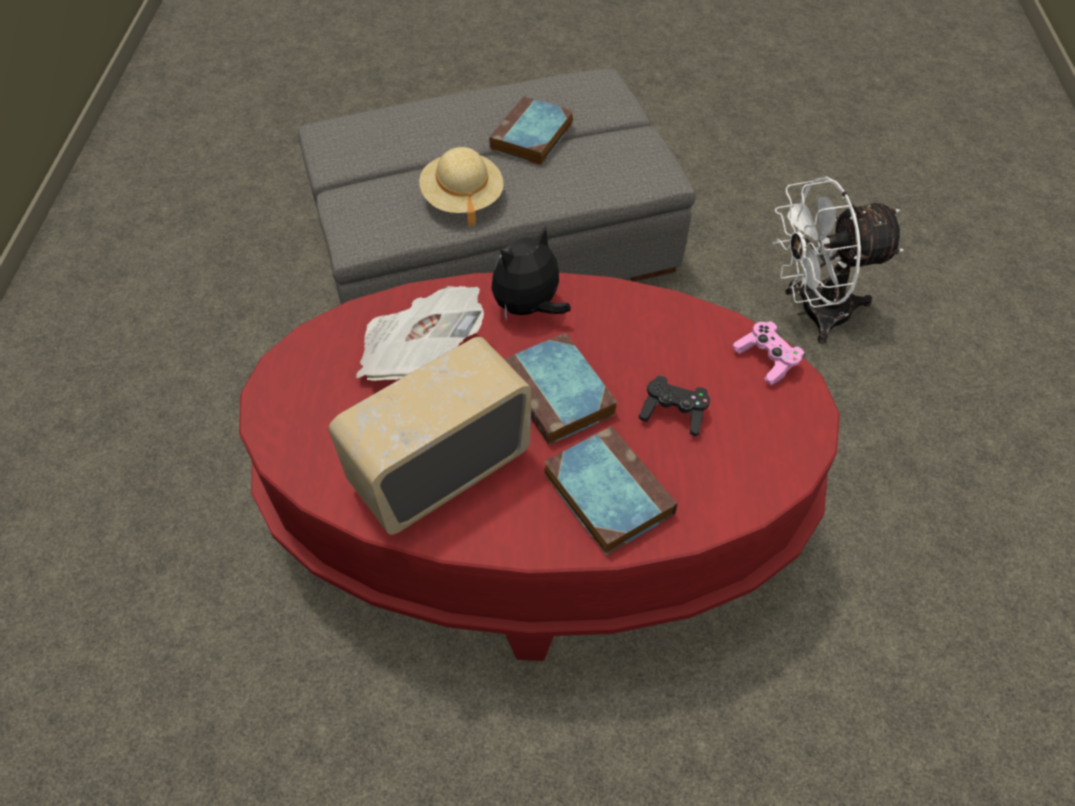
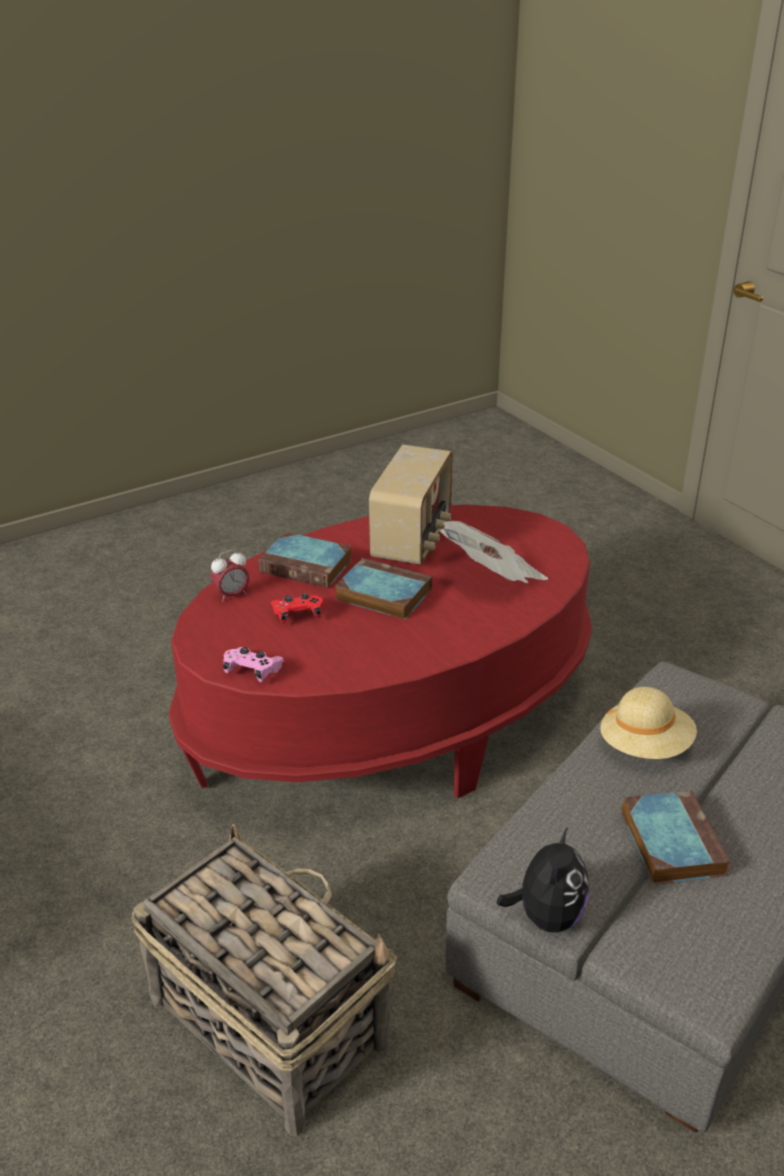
camera: 145 degrees right, 20 degrees down
plush toy [491,226,571,321] -> plush toy moved to [497,826,589,933]
black game controller [638,376,710,436] -> red game controller [271,593,323,623]
white fan [773,176,903,344] -> basket [132,824,397,1136]
none -> alarm clock [211,550,249,602]

